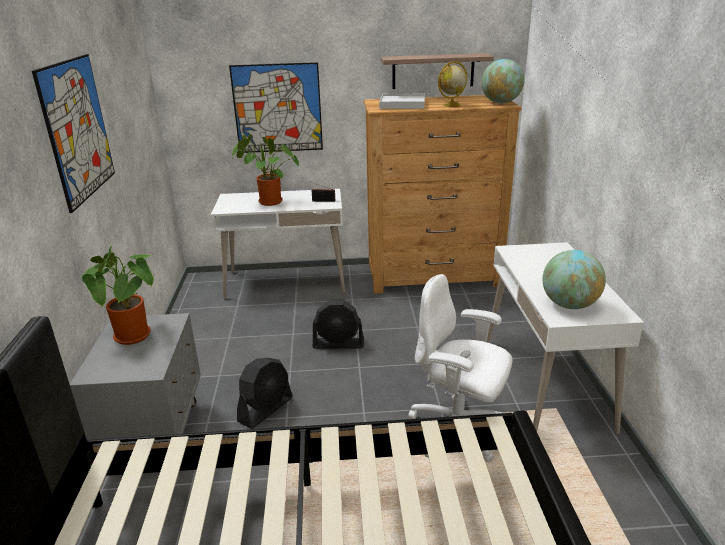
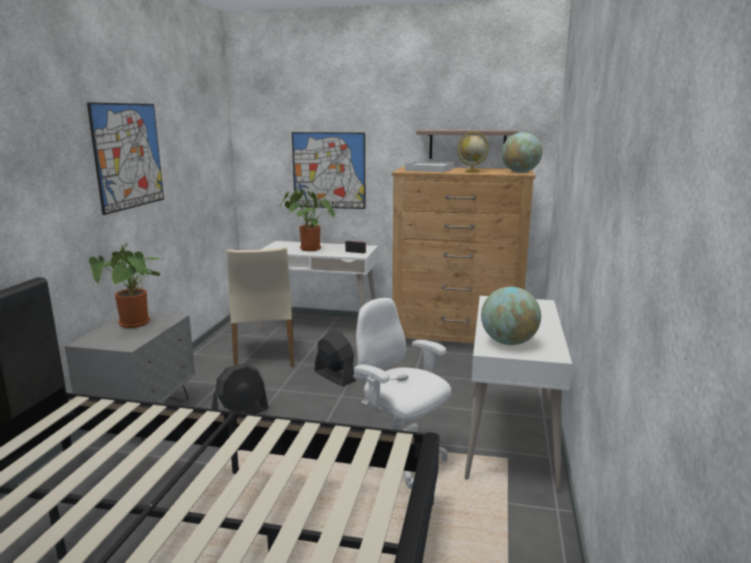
camera: 15 degrees right, 10 degrees down
black fan [313,300,364,349] -> black fan turned 150 degrees counterclockwise [314,331,356,386]
none -> beige chair [227,247,294,367]

